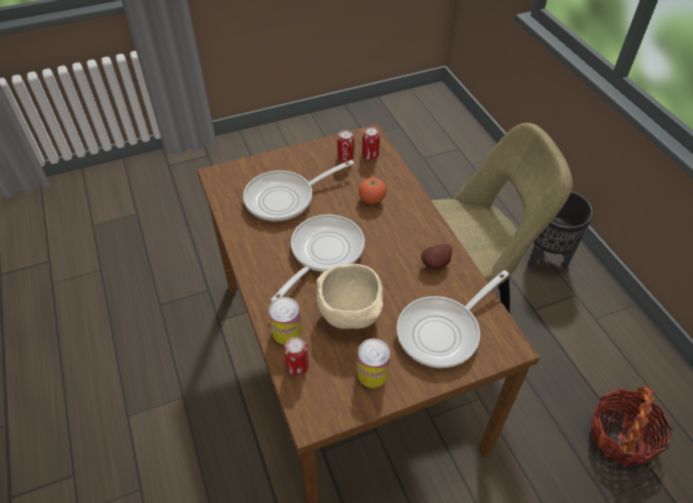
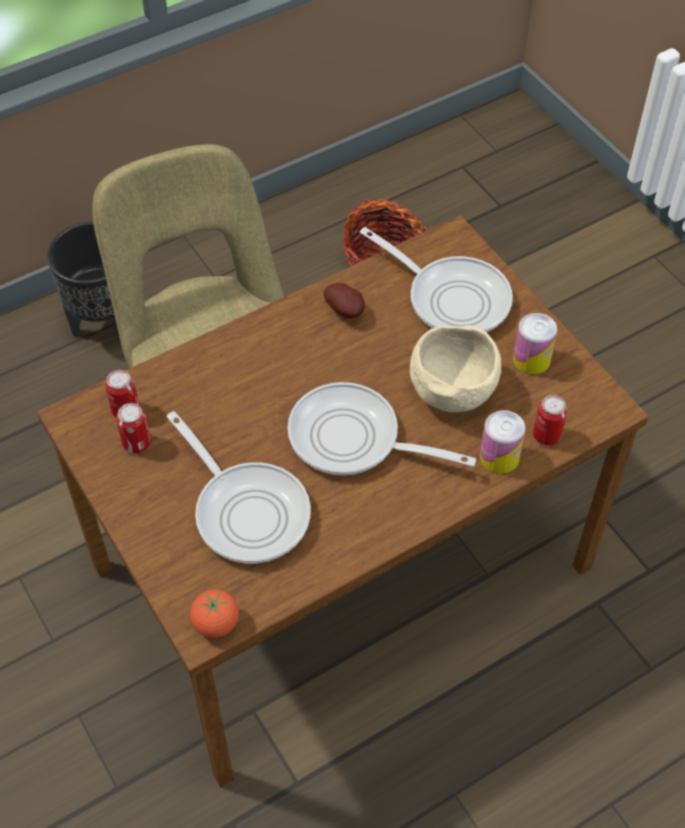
camera: 100 degrees left, 5 degrees up
tomato [359,178,386,204] -> tomato moved to [190,590,239,638]

